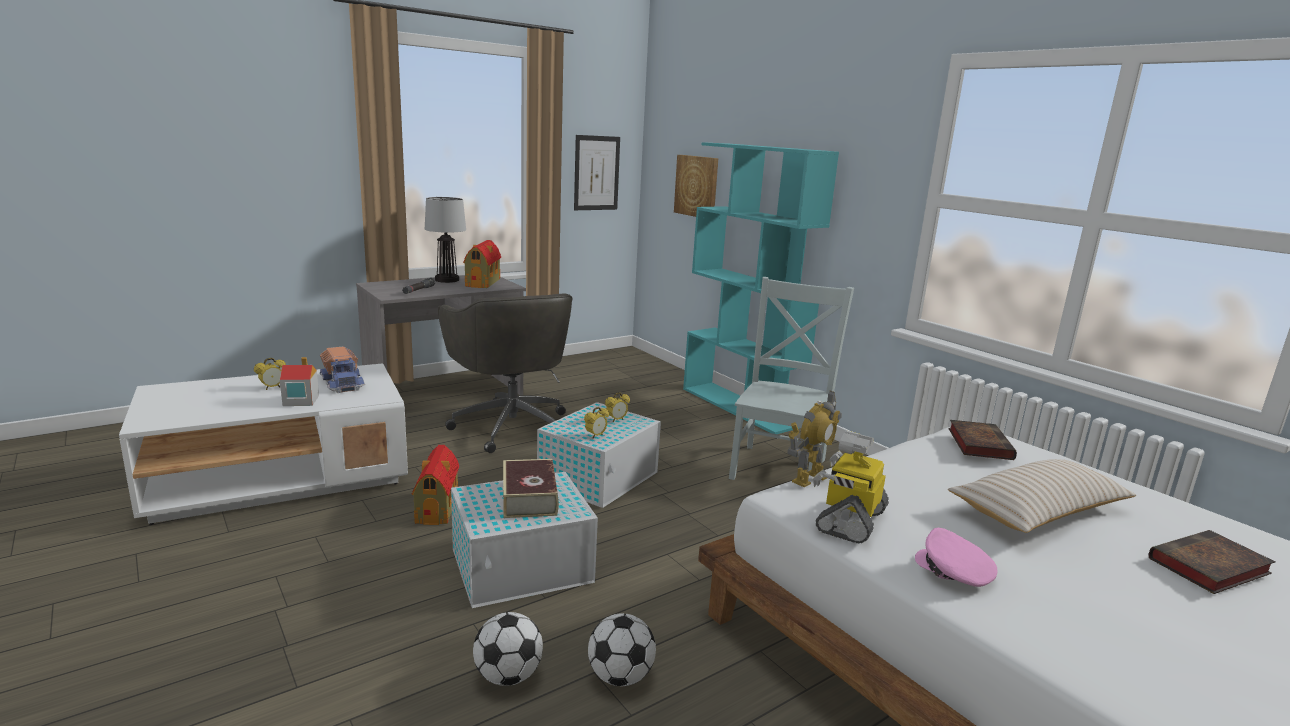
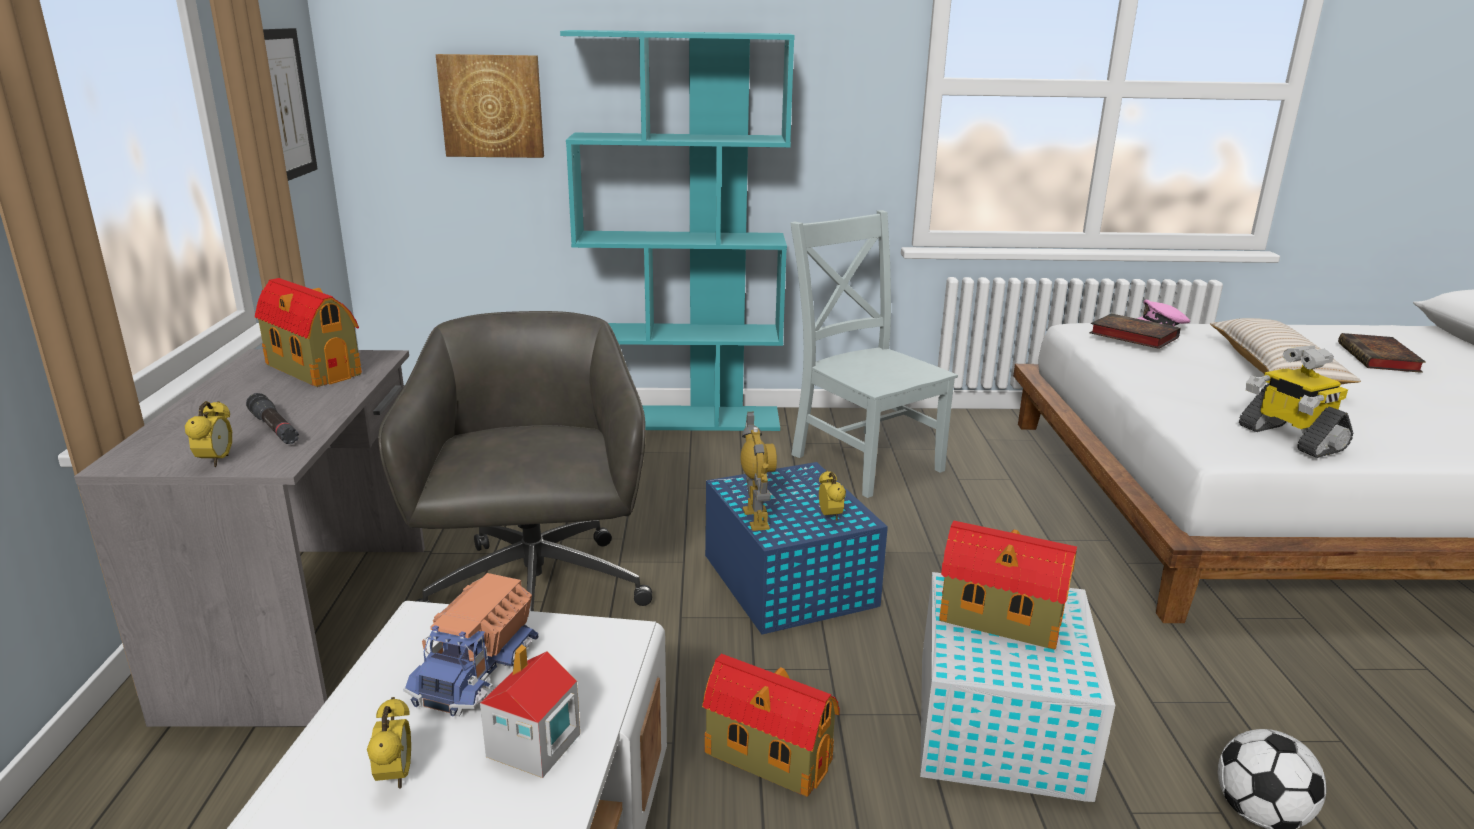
camera: 55 degrees left, 5 degrees up
toy truck [320,346,365,393] -> toy truck turned 105 degrees clockwise [403,573,538,716]
table lamp [425,197,466,283] -> none
grey office chair [438,293,573,453] -> grey office chair turned 105 degrees counterclockwise [378,311,652,611]
book [503,459,559,518] -> toy house [939,520,1077,650]
white storage box [537,402,661,508] -> blue storage box [705,462,888,634]
football [588,613,656,686] -> none
alarm clock [605,392,630,422] -> alarm clock moved to [185,401,232,467]
toy robot [788,391,842,487] -> toy robot moved to [740,412,777,531]
pink cap [915,528,998,587] -> pink cap moved to [1137,300,1190,326]

